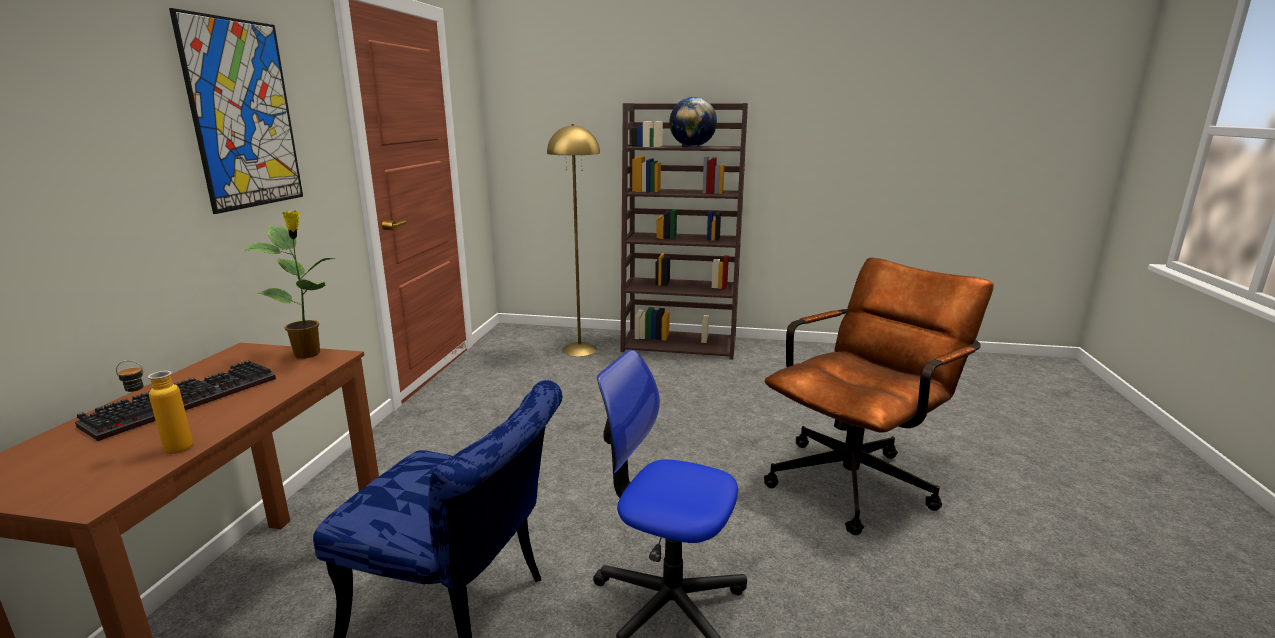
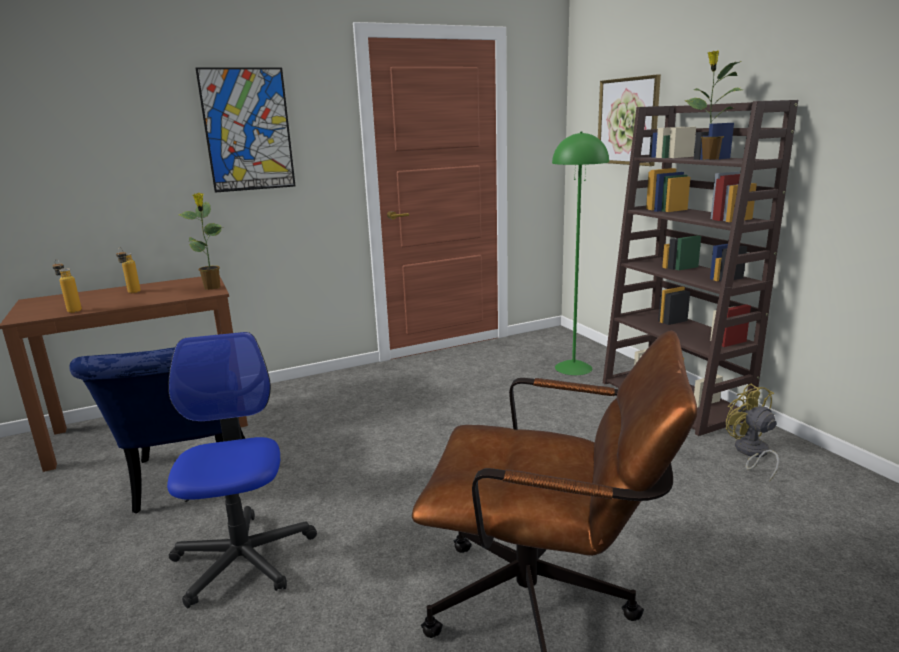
camera: 55 degrees right, 0 degrees up
keyboard [75,360,276,441] -> bottle [116,248,141,293]
yellow floor lamp [547,124,600,356] -> green floor lamp [552,131,609,375]
globe [669,97,717,147] -> potted plant [684,50,743,160]
none -> picture [598,74,661,166]
none -> yellow fan [726,384,780,481]

